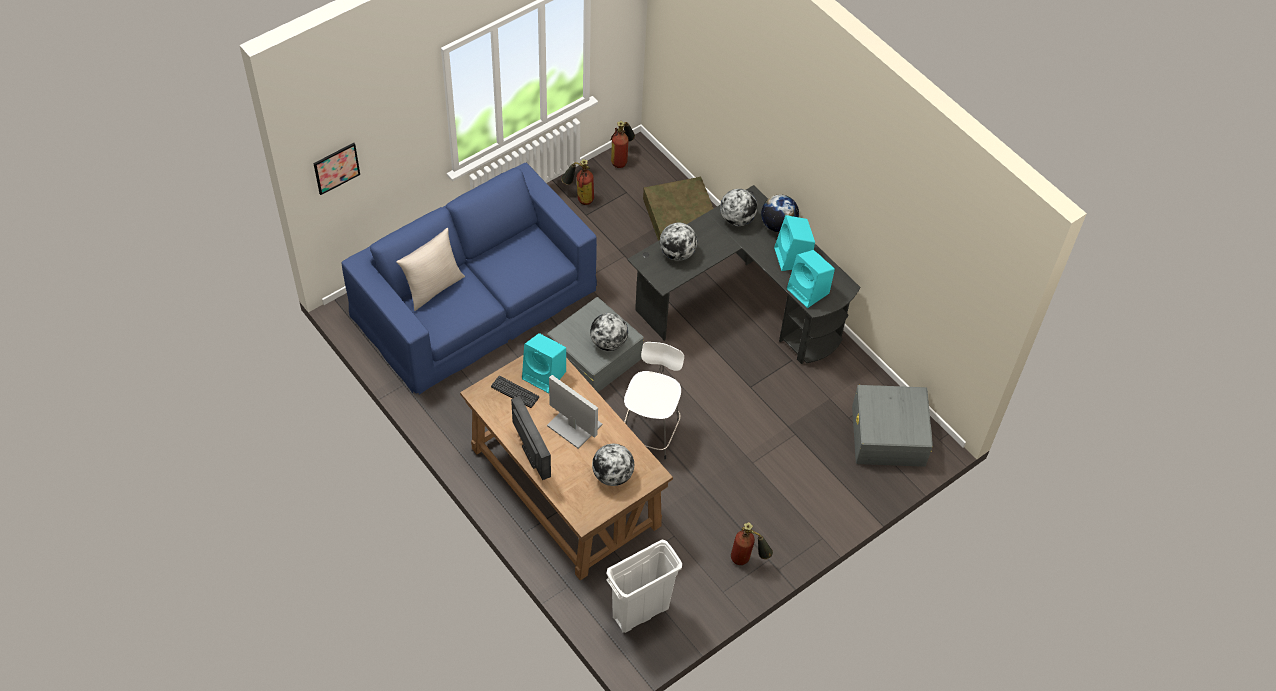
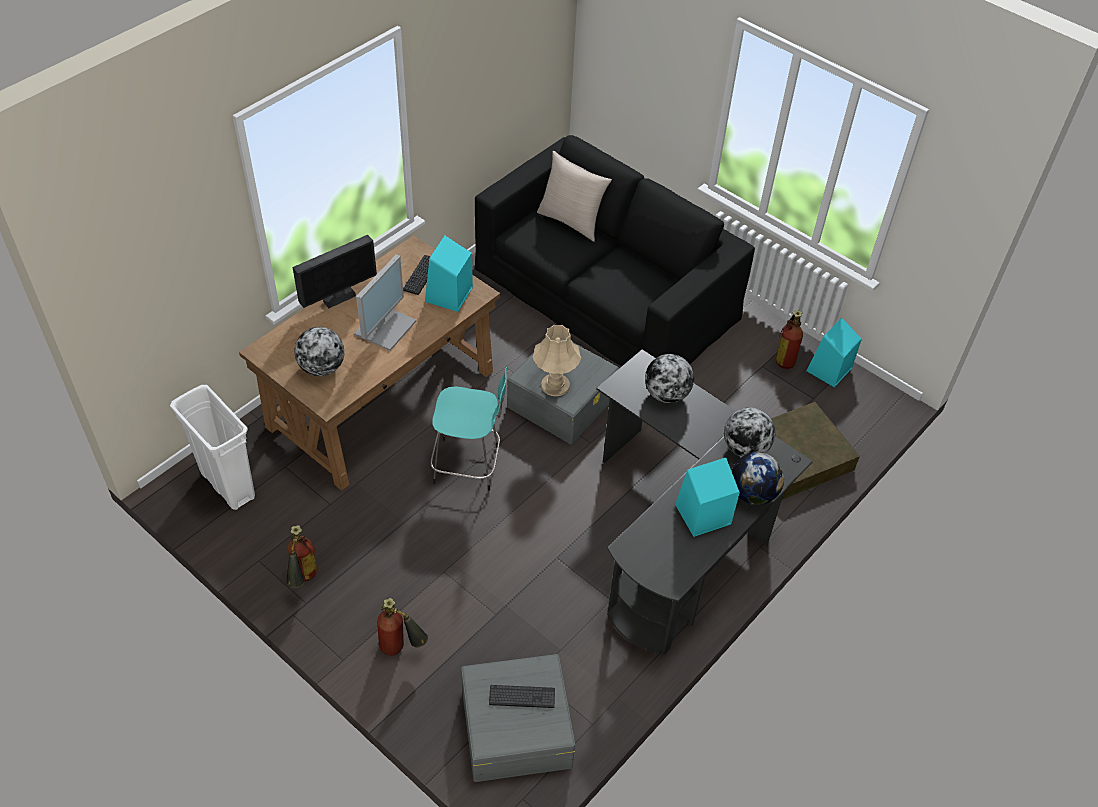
camera: 80 degrees right, 5 degrees down
picture [314,143,360,195] -> none
blue sofa [342,163,597,395] -> black sofa [475,135,755,366]
globe [590,313,628,351] -> beige table lamp [533,325,581,396]
fire extinguisher [611,121,635,168] -> fire extinguisher moved to [377,598,428,656]
white stool [624,342,684,459] -> turquoise stool [430,367,508,491]
turquoise speaker [787,250,835,308] -> turquoise speaker moved to [806,318,862,387]
none -> keyboard [489,685,555,708]

